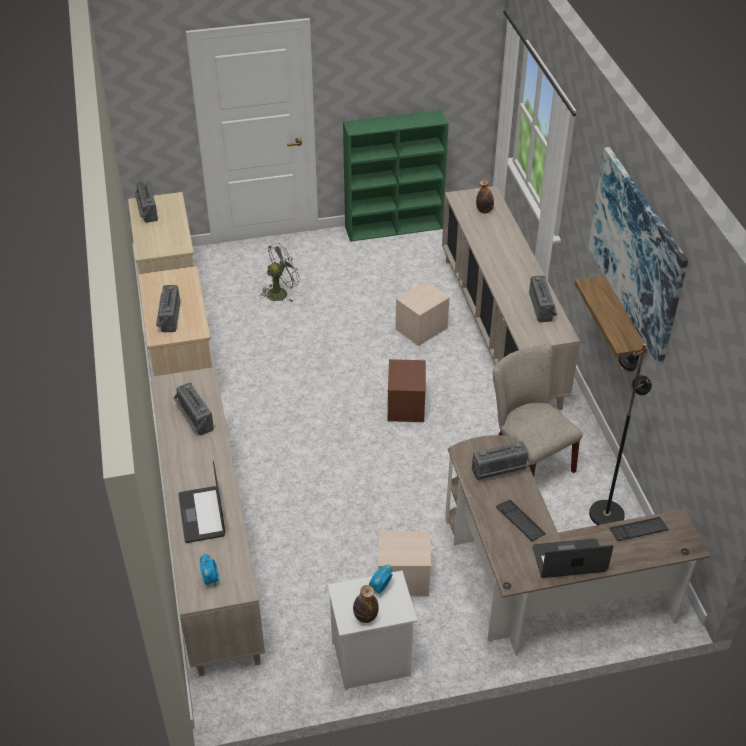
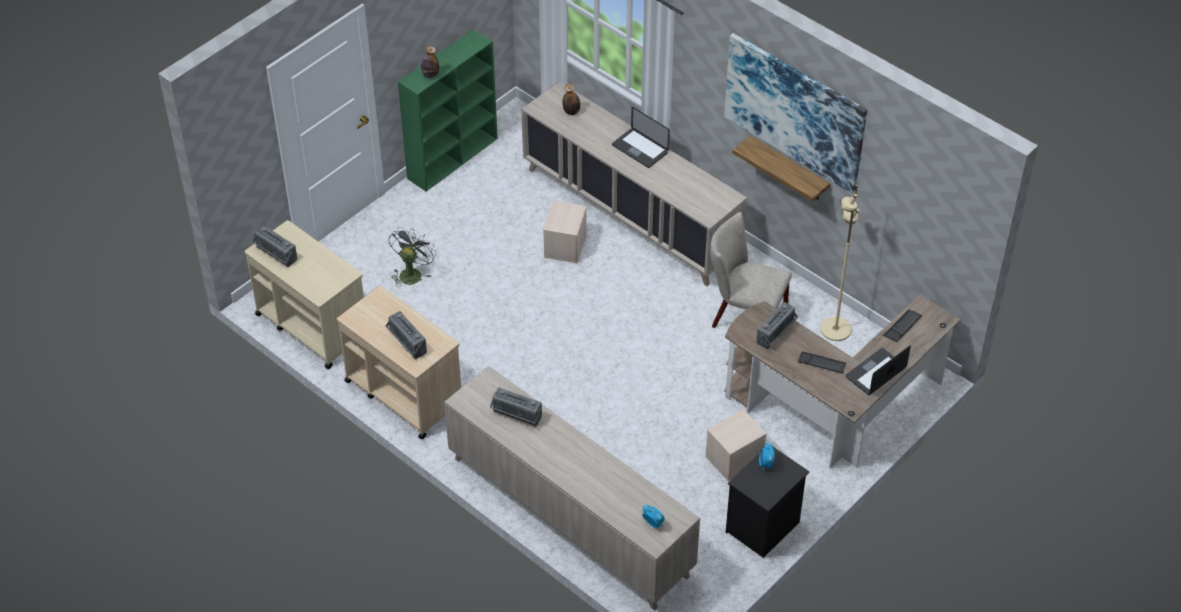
camera: 35 degrees left, 5 degrees up
laptop [178,461,225,543] -> laptop moved to [612,107,670,168]
white nightstand [327,571,417,689] -> black nightstand [726,447,809,558]
bottle [353,585,379,623] -> bottle moved to [421,46,439,78]
brown storage box [387,359,426,422] -> none
radio [529,276,558,322] -> none
black floor lamp [589,344,652,525] -> beige floor lamp [820,185,859,341]

